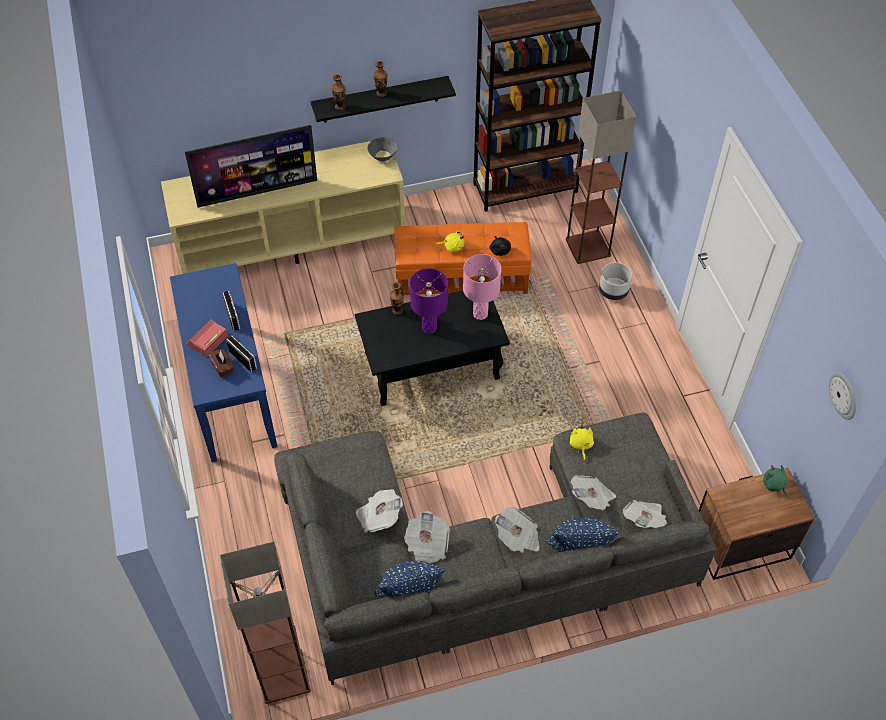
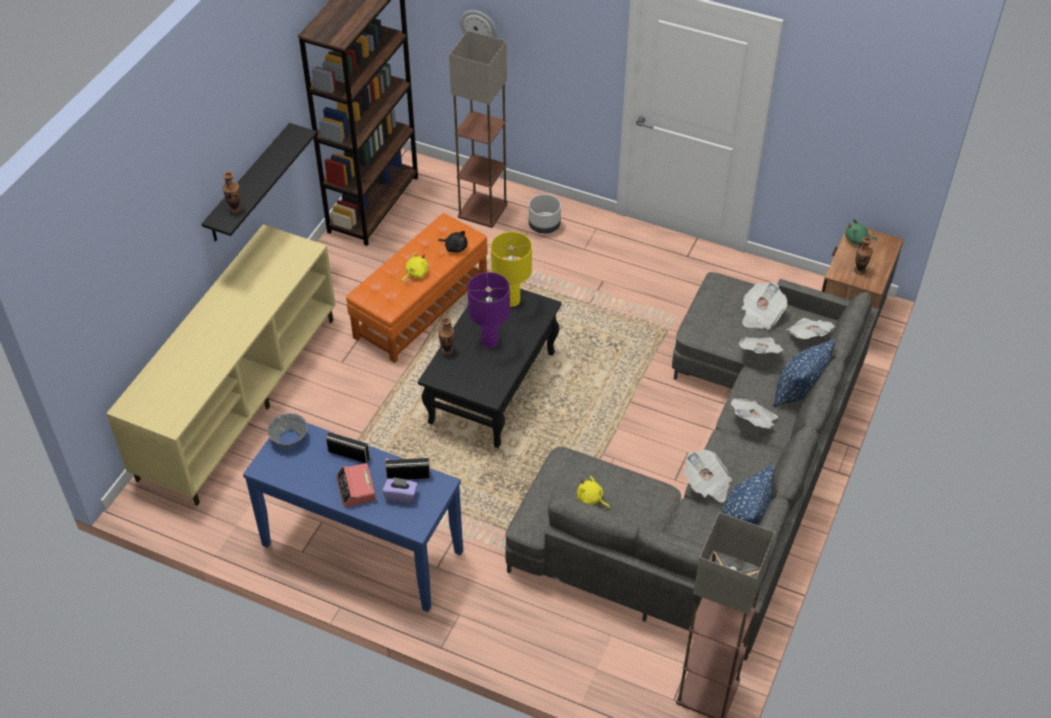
camera: 50 degrees left, 5 degrees down
television [185,125,317,208] -> none
brown tissue box [208,349,234,377] -> purple tissue box [382,477,418,503]
newspaper [356,489,403,533] -> newspaper moved to [742,282,787,330]
grey bowl [368,137,398,161] -> grey bowl moved to [267,413,308,447]
vase [374,61,387,97] -> vase moved to [854,237,873,275]
pink table lamp [463,254,501,320] -> yellow table lamp [491,232,532,307]
yellow plush toy [570,425,594,461] -> yellow plush toy moved to [577,476,610,509]
wall clock [829,372,856,420] -> wall clock moved to [460,10,497,38]

